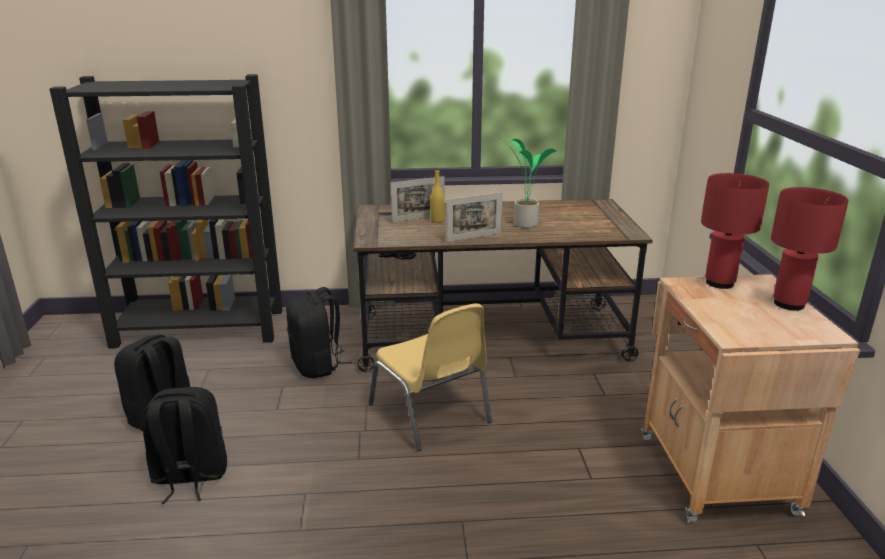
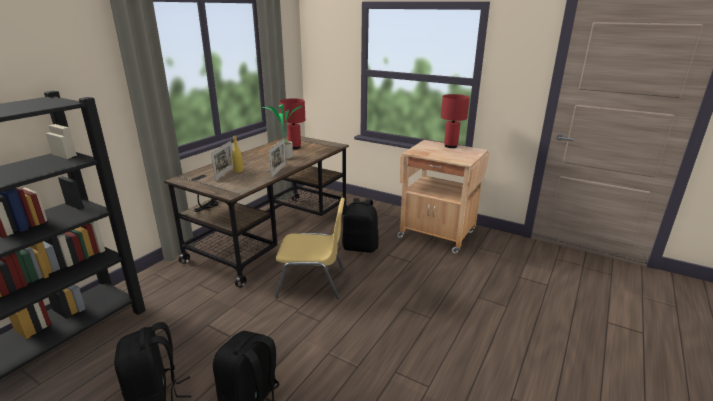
camera: 55 degrees left, 0 degrees up
black backpack [286,287,352,378] -> black backpack moved to [342,198,378,253]
red table lamp [701,173,769,289] -> red table lamp moved to [280,98,305,149]

